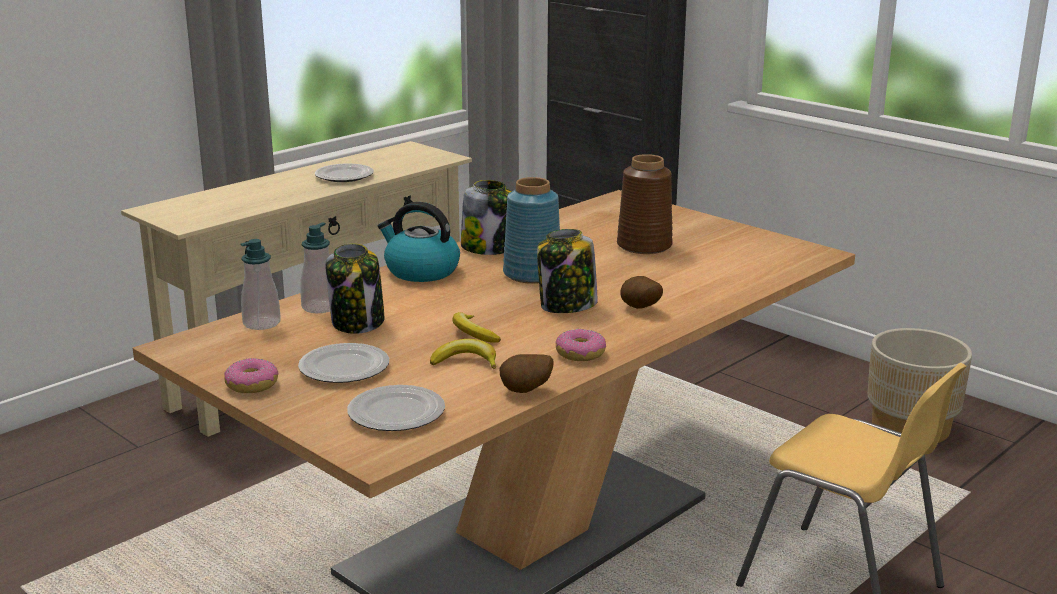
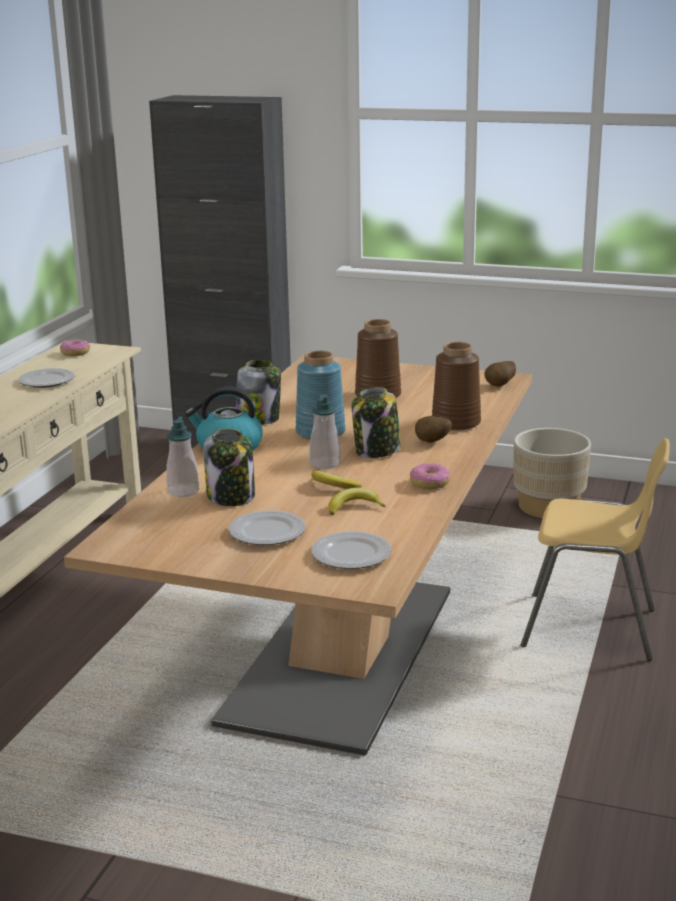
camera: 25 degrees left, 0 degrees up
donut [224,358,279,393] -> donut moved to [60,340,90,356]
soap dispenser [240,239,281,330] -> soap dispenser moved to [309,395,341,469]
potato [499,354,554,393] -> potato moved to [484,361,516,386]
none -> brown vase [432,342,481,431]

